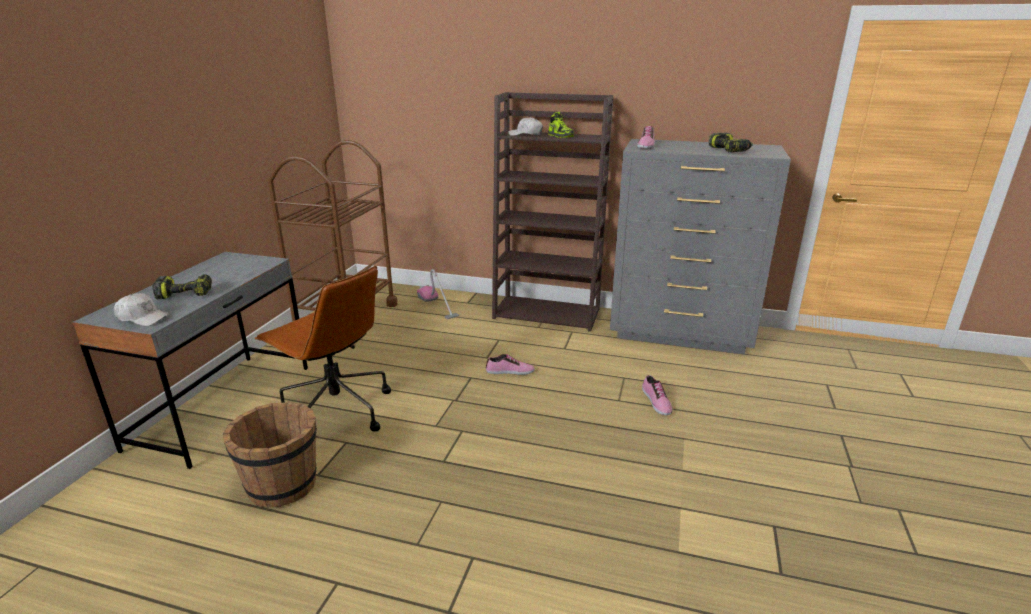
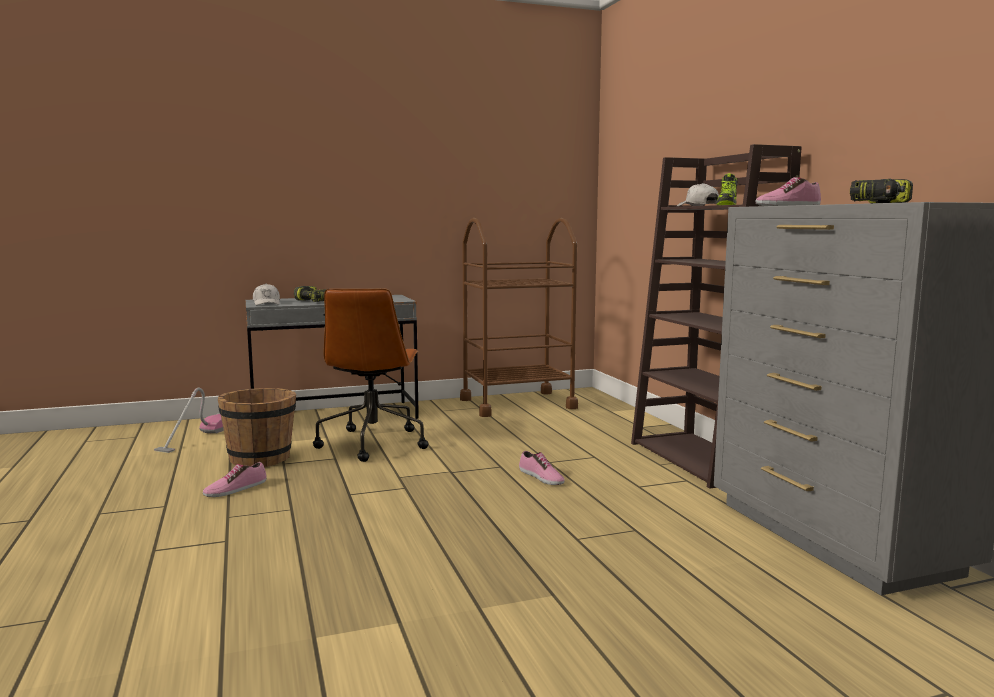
camera: 55 degrees right, 15 degrees down
vacuum cleaner [417,269,459,319] -> vacuum cleaner moved to [154,388,224,453]
shoe [642,375,672,415] -> shoe moved to [203,462,267,497]

